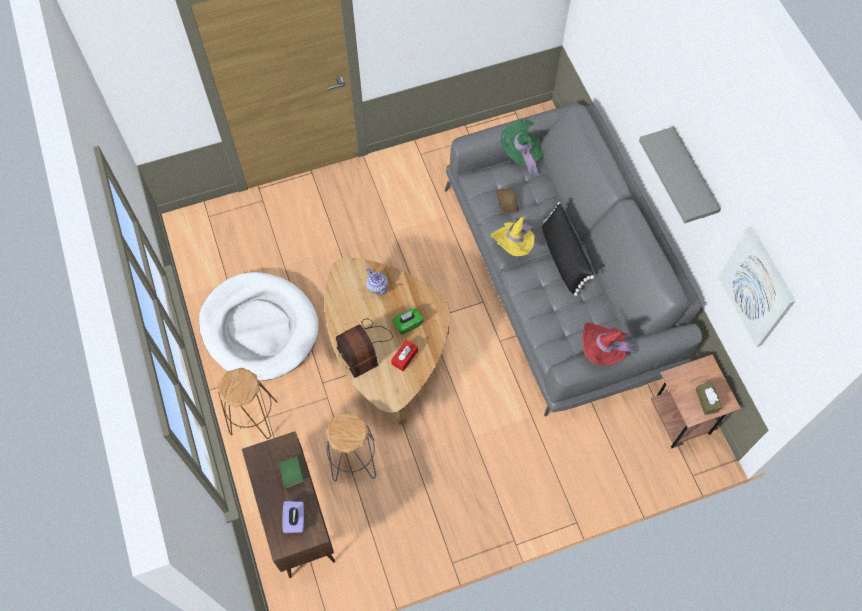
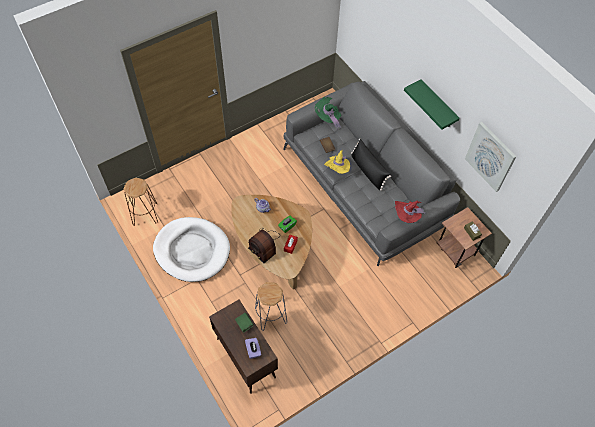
camera: 15 degrees left, 5 degrees down
brown stool [218,368,277,439] -> brown stool moved to [123,178,158,226]
grey shelf [639,127,721,223] -> green shelf [404,79,460,130]

